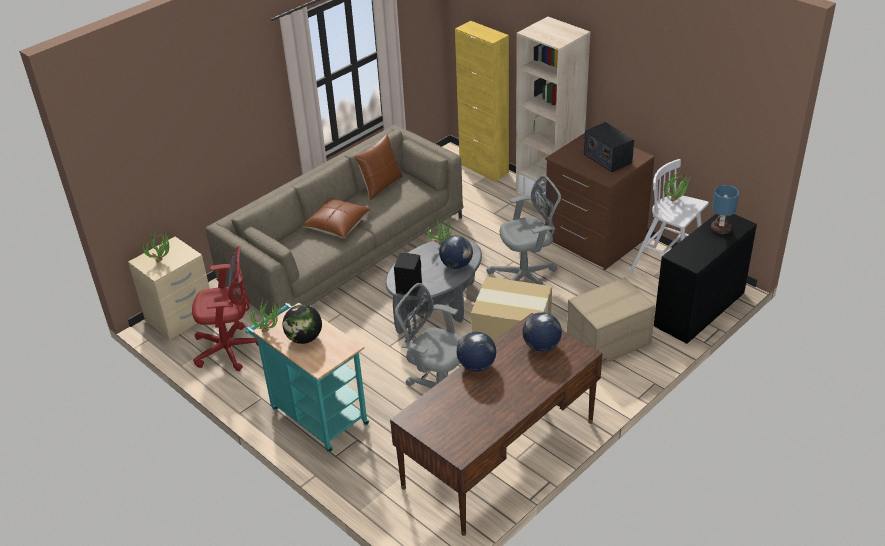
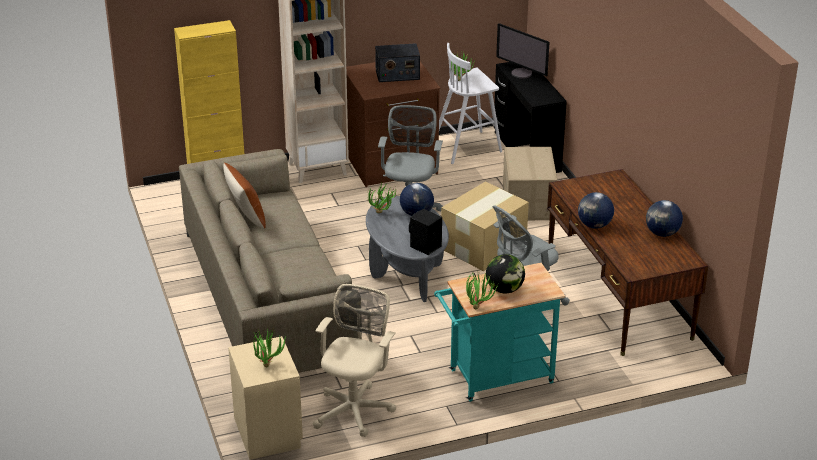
camera: 65 degrees left, 5 degrees down
red office chair [192,246,259,371] -> beige office chair [313,284,396,437]
brown pillow [301,198,371,238] -> none
globe [523,312,562,352] -> globe moved to [646,200,683,237]
table lamp [711,185,739,234] -> monitor [496,23,550,79]

